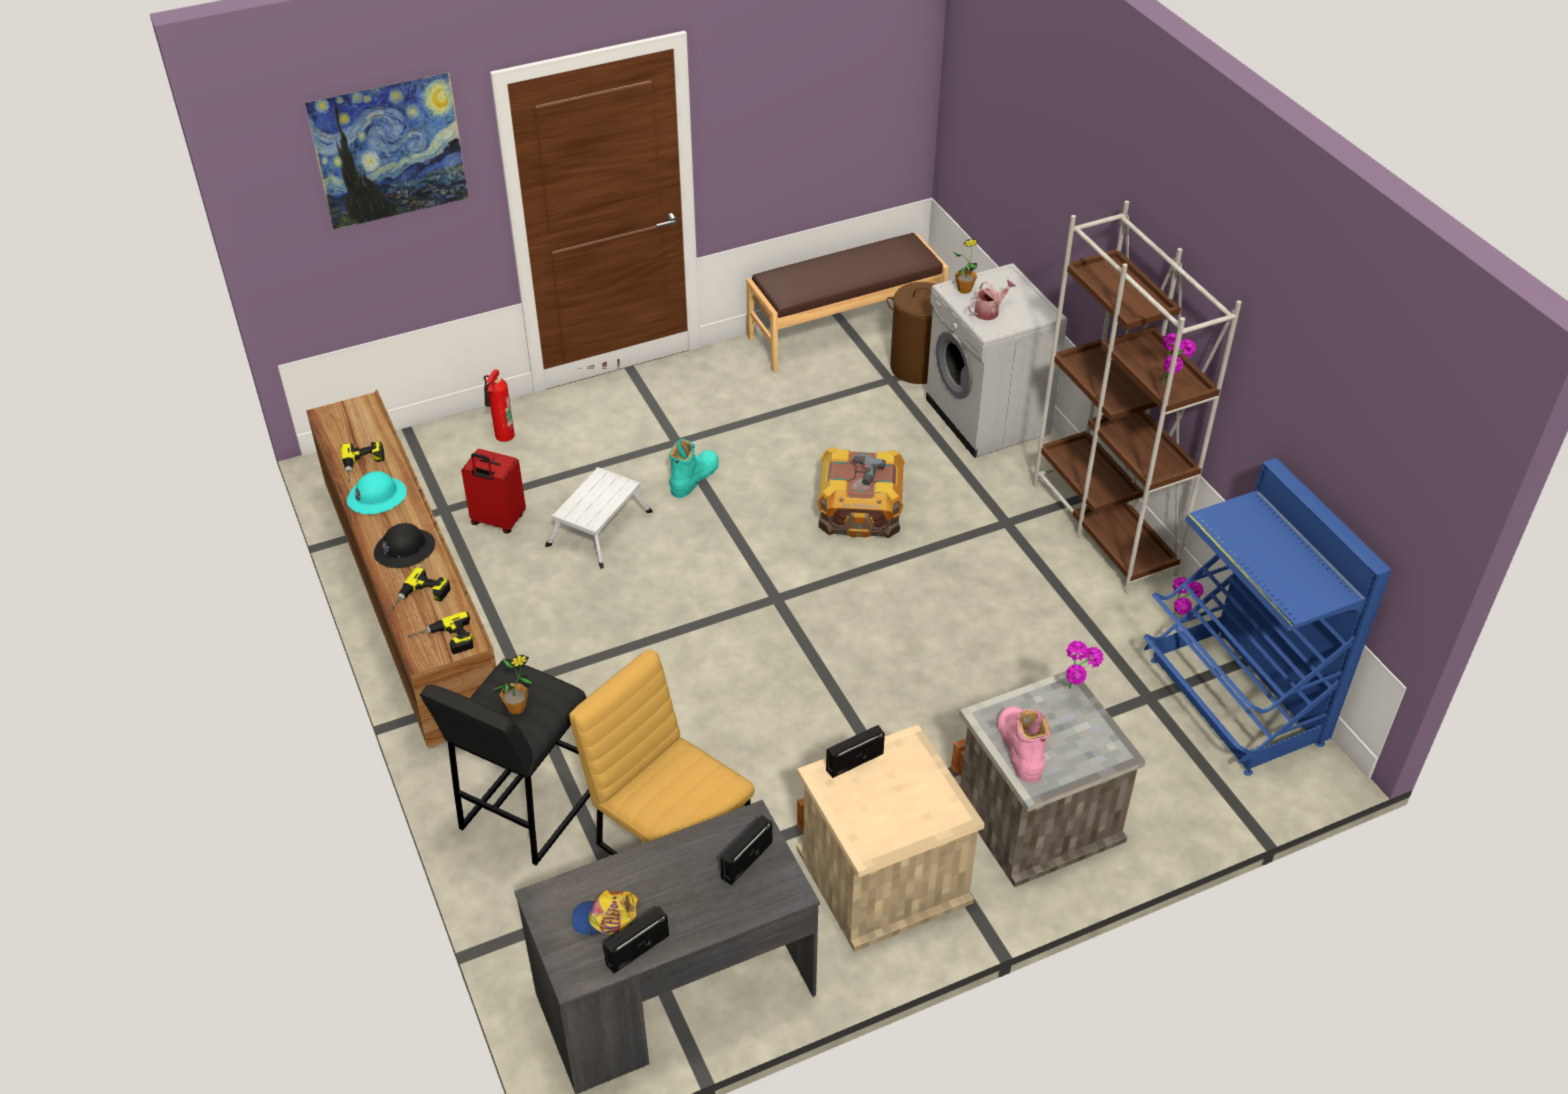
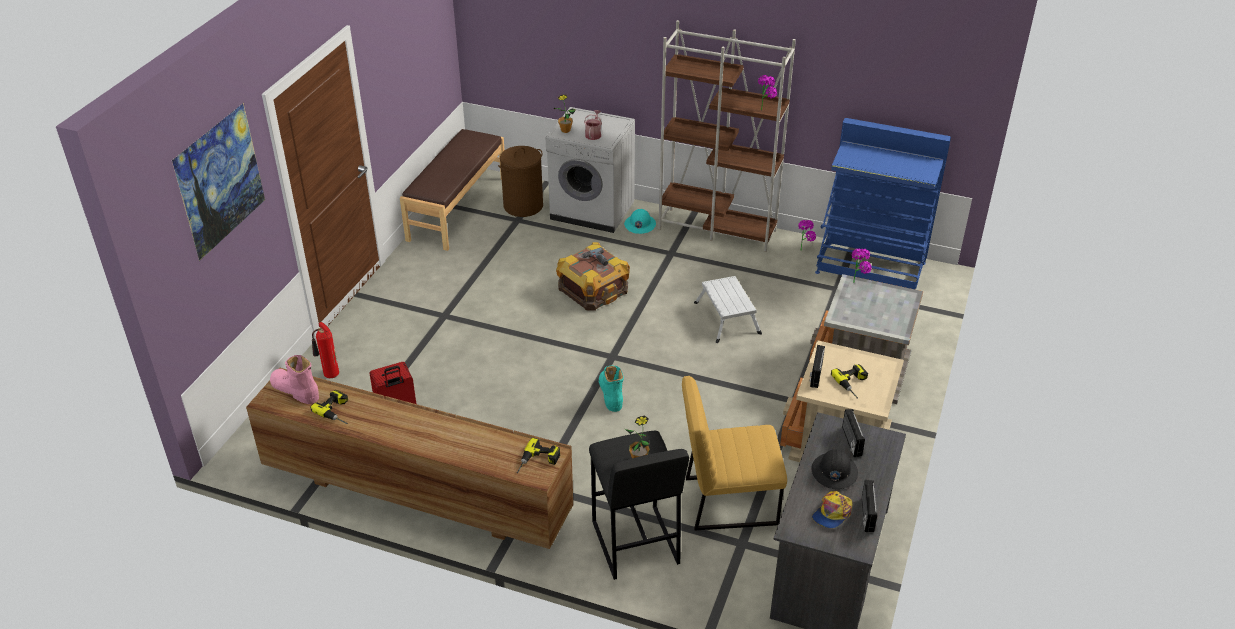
camera: 45 degrees left, 5 degrees down
turquoise hard hat [347,471,407,514] -> turquoise hard hat moved to [624,209,656,234]
black hard hat [374,523,435,568] -> black hard hat moved to [811,449,858,489]
power drill [389,567,451,611] -> power drill moved to [831,364,868,399]
white step ladder [545,467,653,569] -> white step ladder moved to [694,276,762,343]
turquoise boot [669,439,719,498] -> turquoise boot moved to [599,365,624,412]
pink boot [998,706,1050,783] -> pink boot moved to [270,355,319,404]

